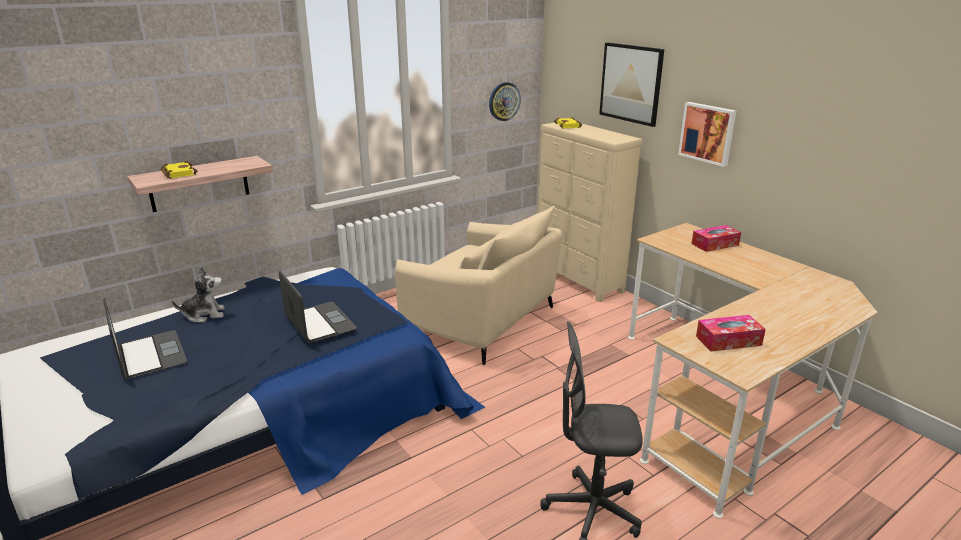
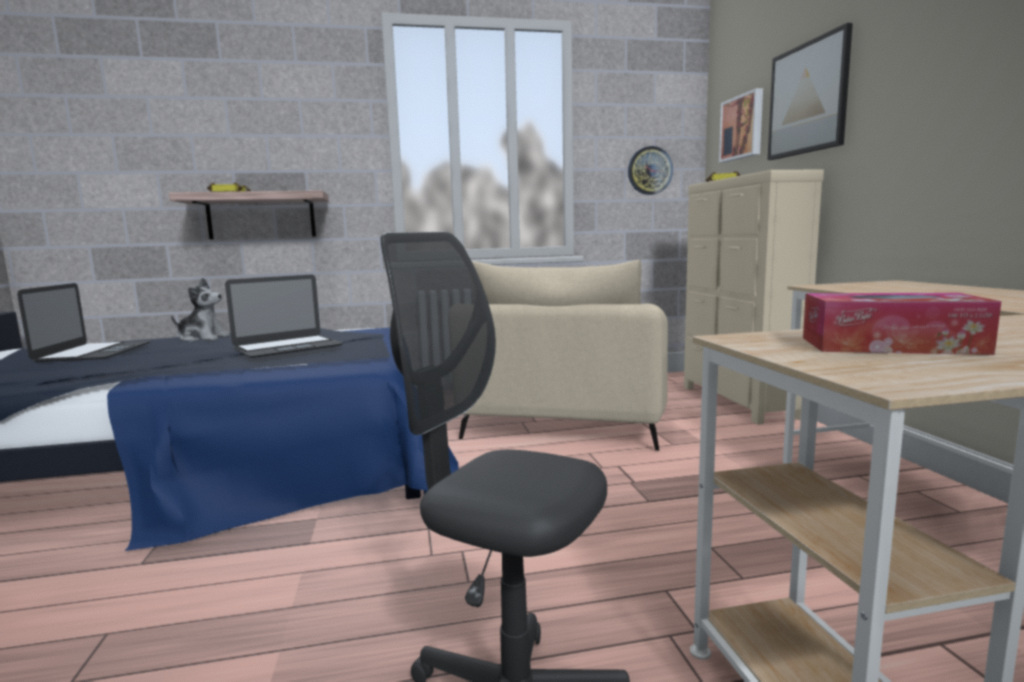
camera: 25 degrees right, 15 degrees down
laptop [279,270,357,343] -> laptop turned 60 degrees clockwise [225,275,343,358]
beige armchair [395,206,562,365] -> beige armchair turned 45 degrees clockwise [459,260,668,452]
picture [678,102,736,167] -> picture moved to [719,88,763,163]
tissue box [691,225,741,252] -> none

